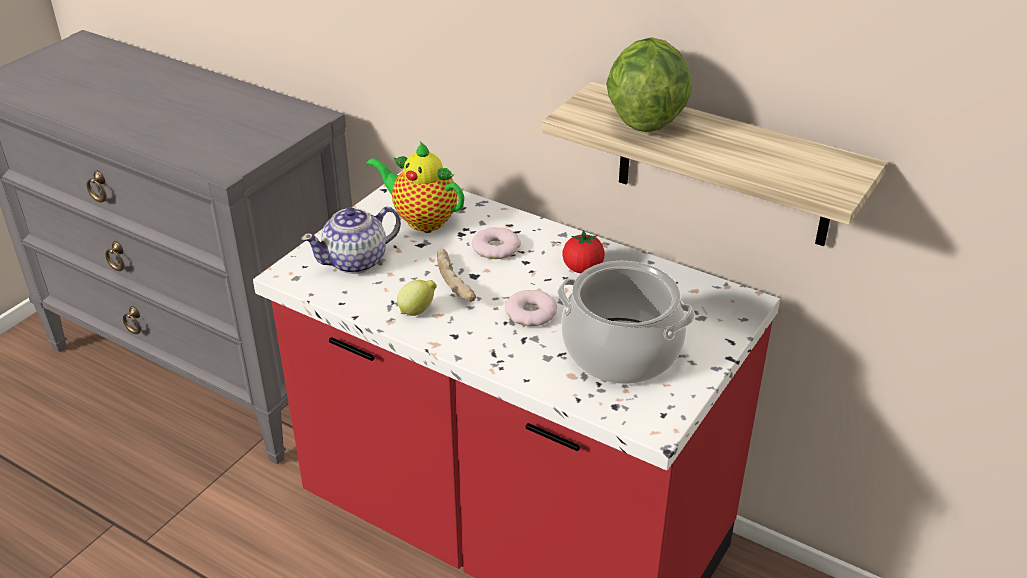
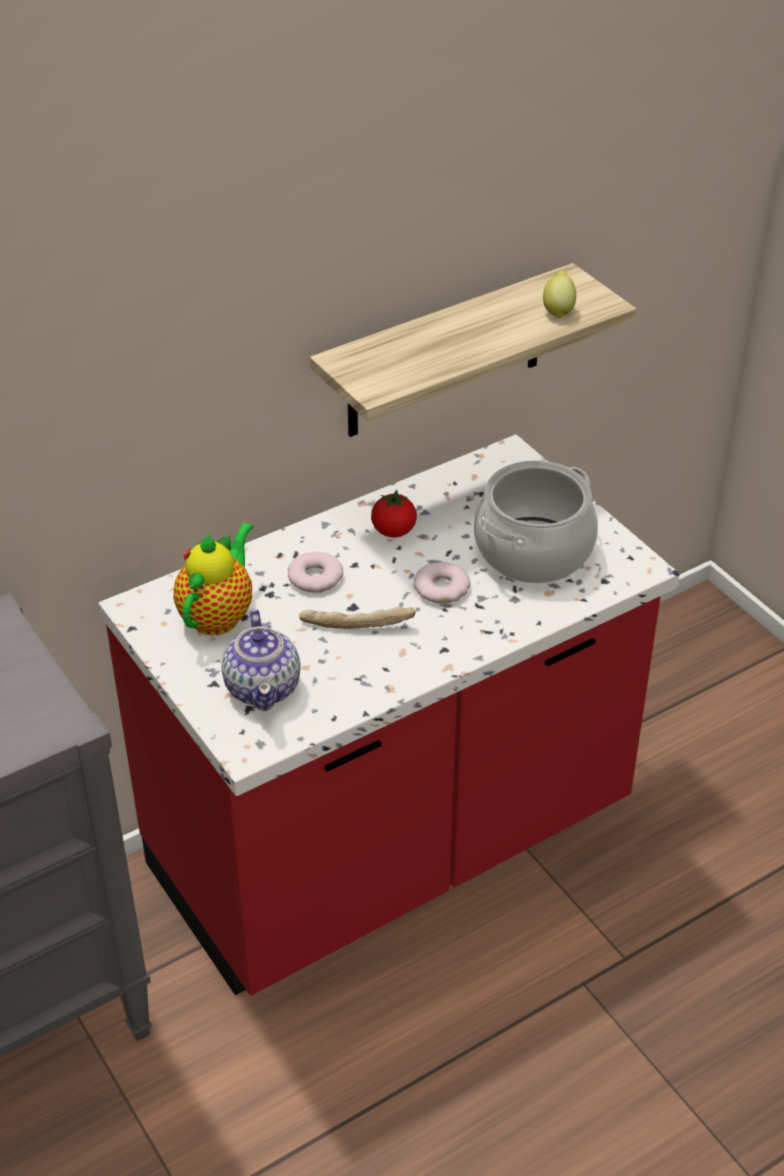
camera: 65 degrees left, 5 degrees up
teapot [366,141,464,231] -> teapot turned 150 degrees clockwise [173,522,254,636]
lemon [397,280,437,316] -> lemon moved to [543,270,576,318]
lettuce [606,37,692,132] -> none

